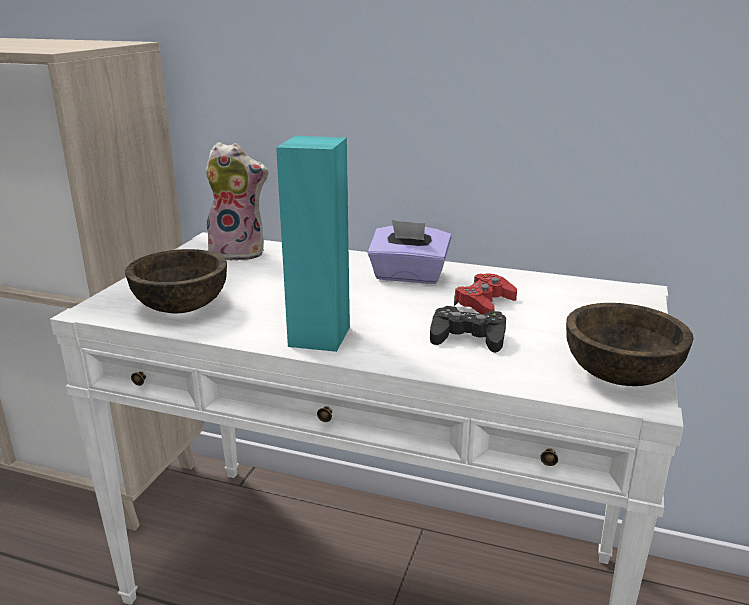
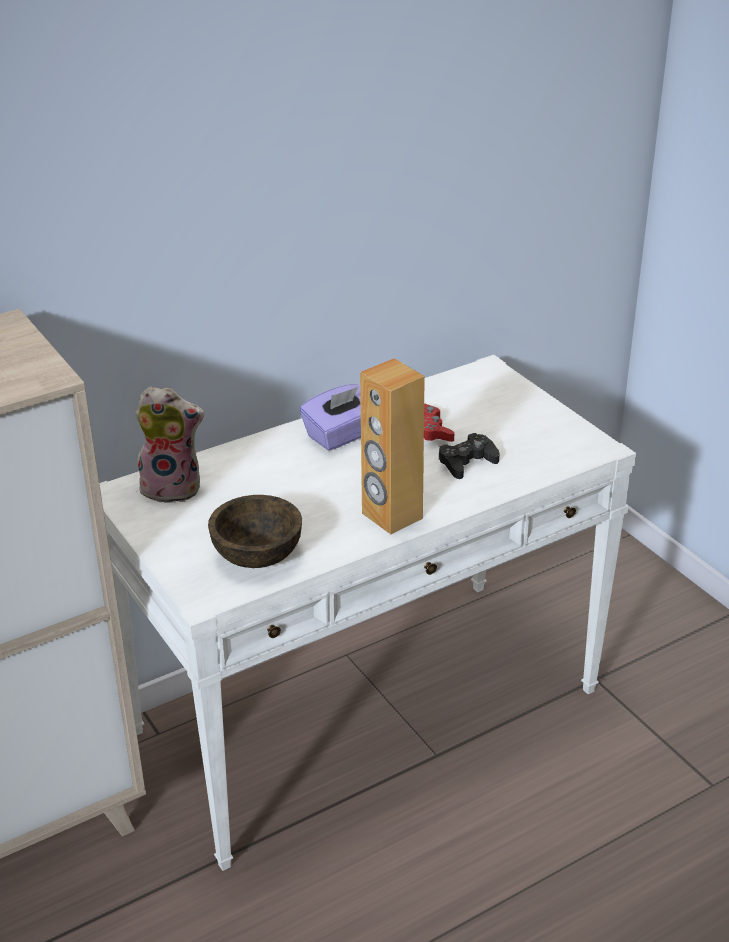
camera: 50 degrees left, 10 degrees up
plush toy [205,142,268,261] -> plush toy turned 45 degrees clockwise [135,386,204,503]
turquoise speaker [276,136,350,352] -> brown speaker [360,358,425,535]
brown bowl [566,303,694,386] -> none

